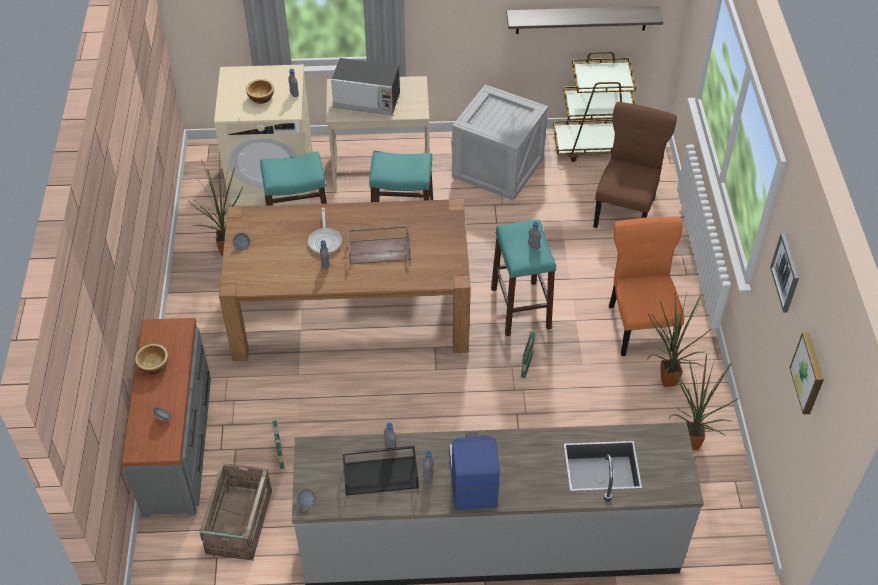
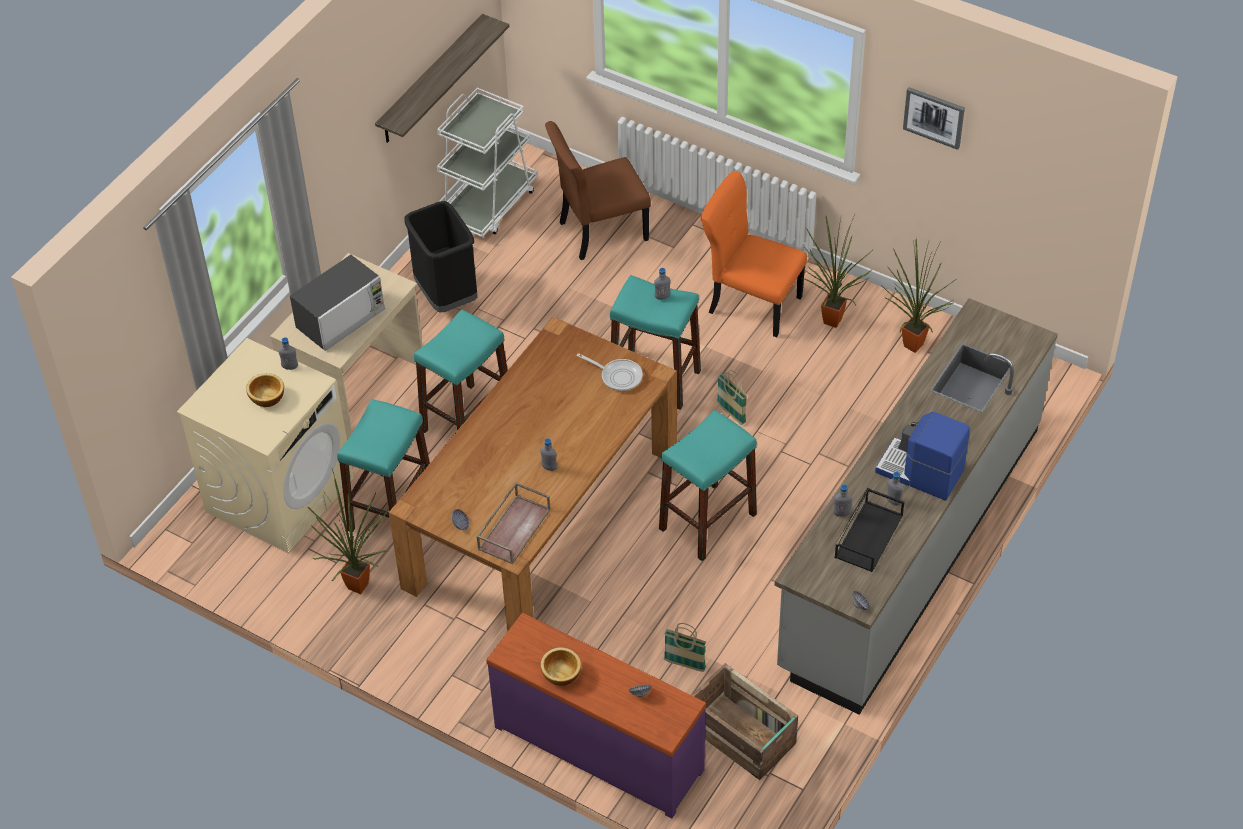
camera: 55 degrees left, 0 degrees up
grey dresser [122,318,211,517] -> purple dresser [486,613,706,818]
frying pan [308,208,342,254] -> frying pan moved to [576,353,643,391]
brown tray [347,226,411,264] -> brown tray moved to [476,482,551,564]
crate [452,85,548,201] -> black trash can [404,201,478,313]
brown cart [553,52,636,162] -> white cart [437,88,538,237]
brown chair [593,102,677,228] -> brown chair turned 75 degrees counterclockwise [545,121,651,260]
picture [789,332,824,414] -> none
none -> turquoise stool [659,410,757,561]

